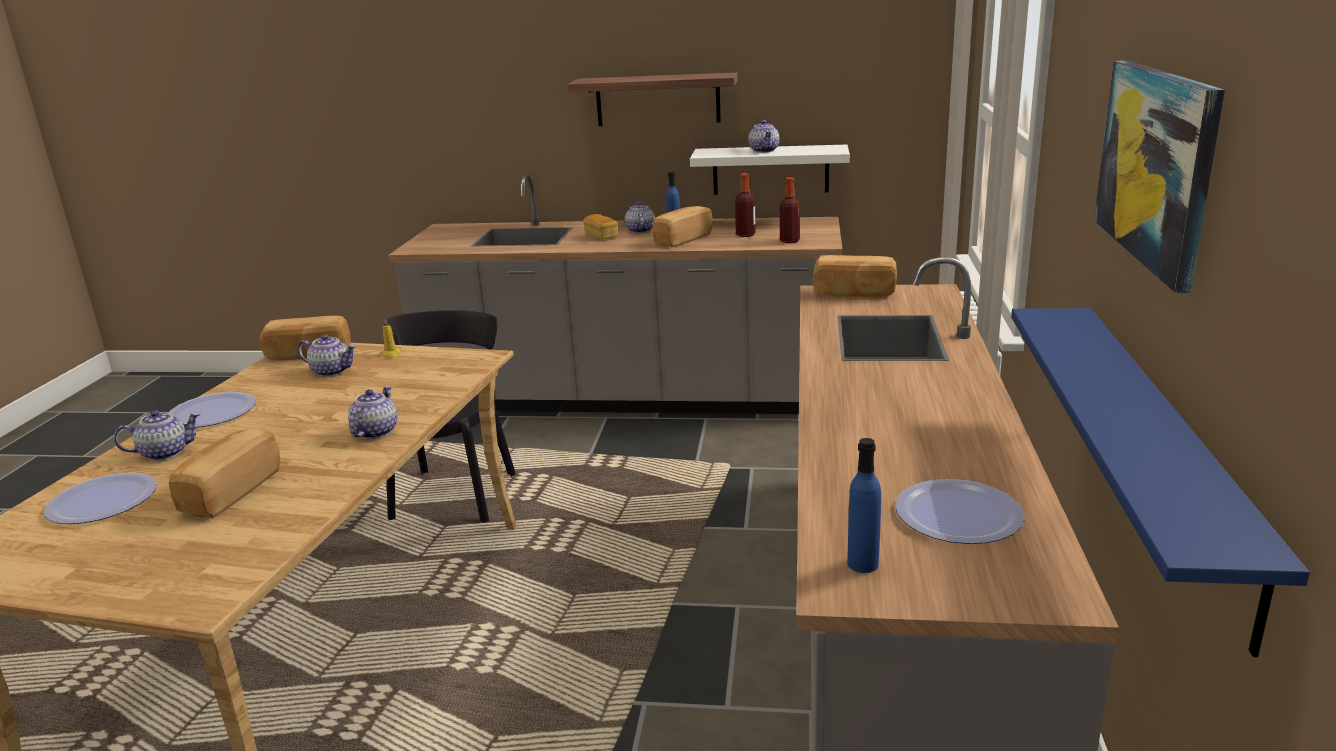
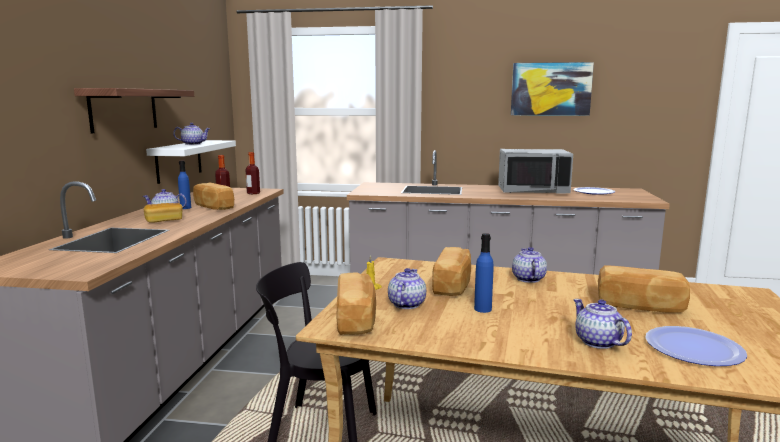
camera: 90 degrees left, 10 degrees down
plate [168,392,256,428] -> none
teapot [348,386,397,439] -> teapot turned 75 degrees clockwise [512,247,547,283]
bread [813,255,897,297] -> bread moved to [432,247,471,296]
blue bottle [847,438,881,573] -> blue bottle moved to [474,233,494,313]
blue shelf [1011,308,1310,657] -> none
none -> grey microwave [498,149,573,194]

